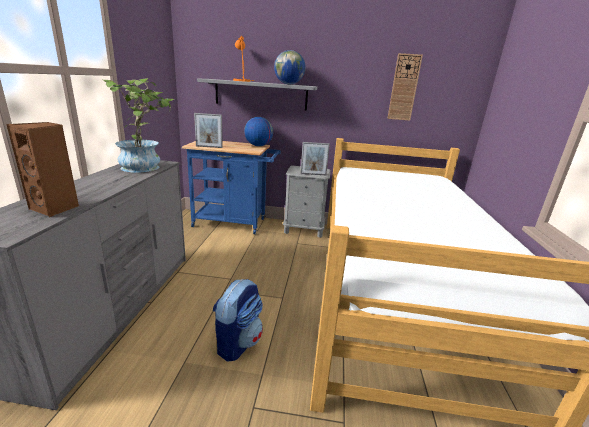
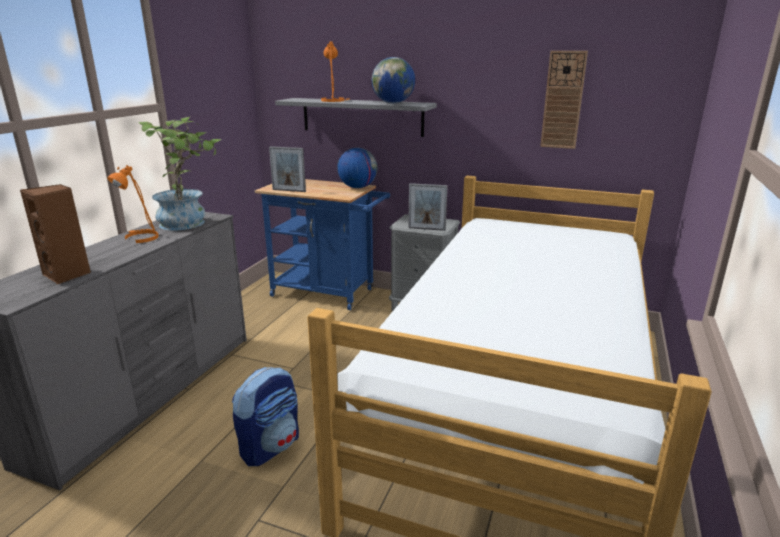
camera: 15 degrees right, 0 degrees up
none -> orange table lamp [107,165,159,243]

